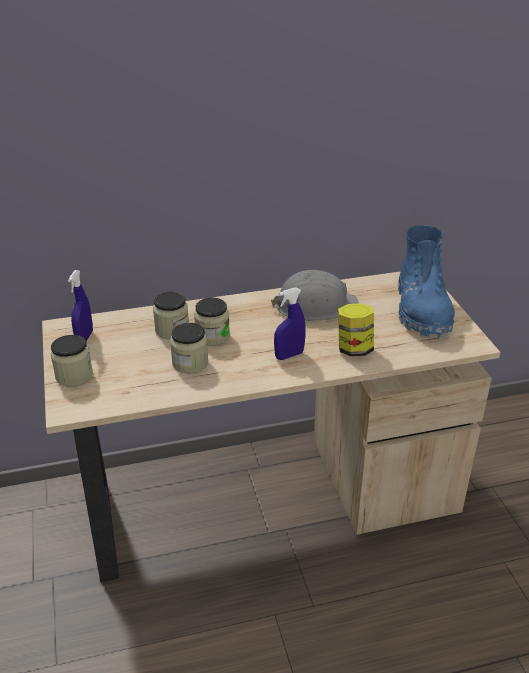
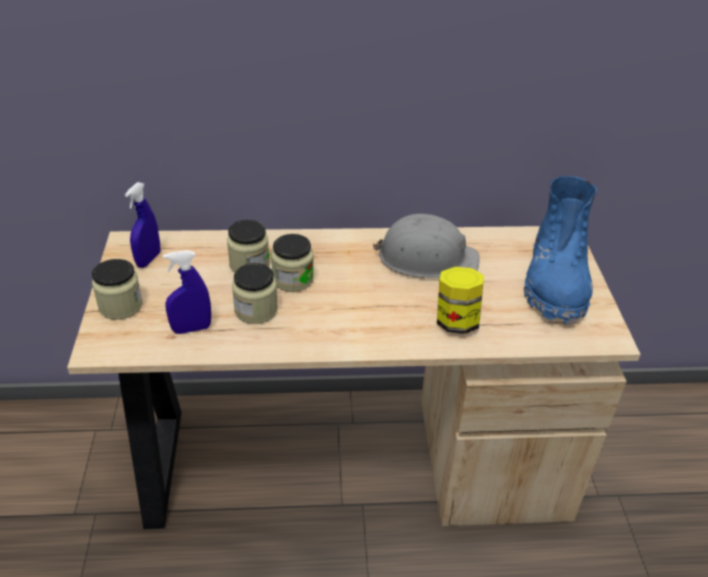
camera: 10 degrees right, 5 degrees up
blue spray bottle [274,287,306,360] -> blue spray bottle moved to [163,250,211,334]

